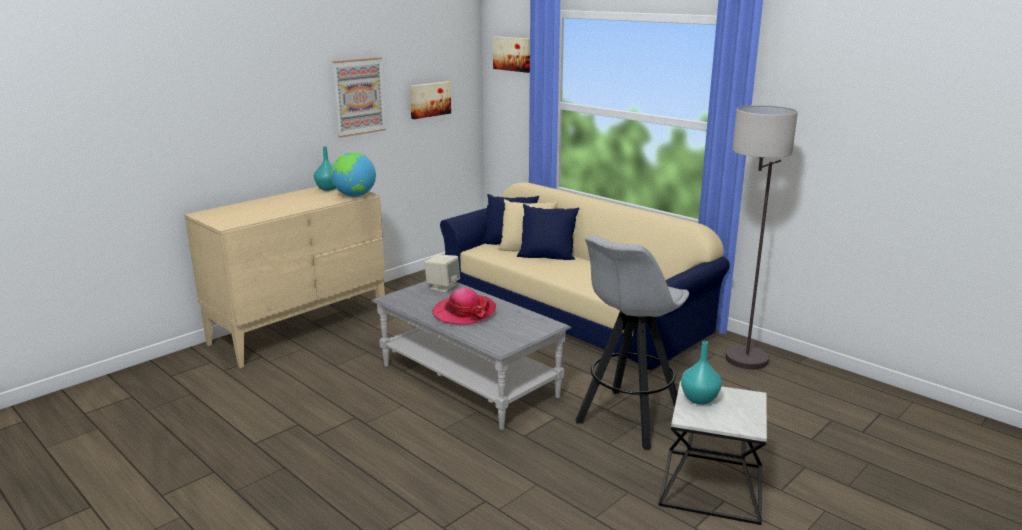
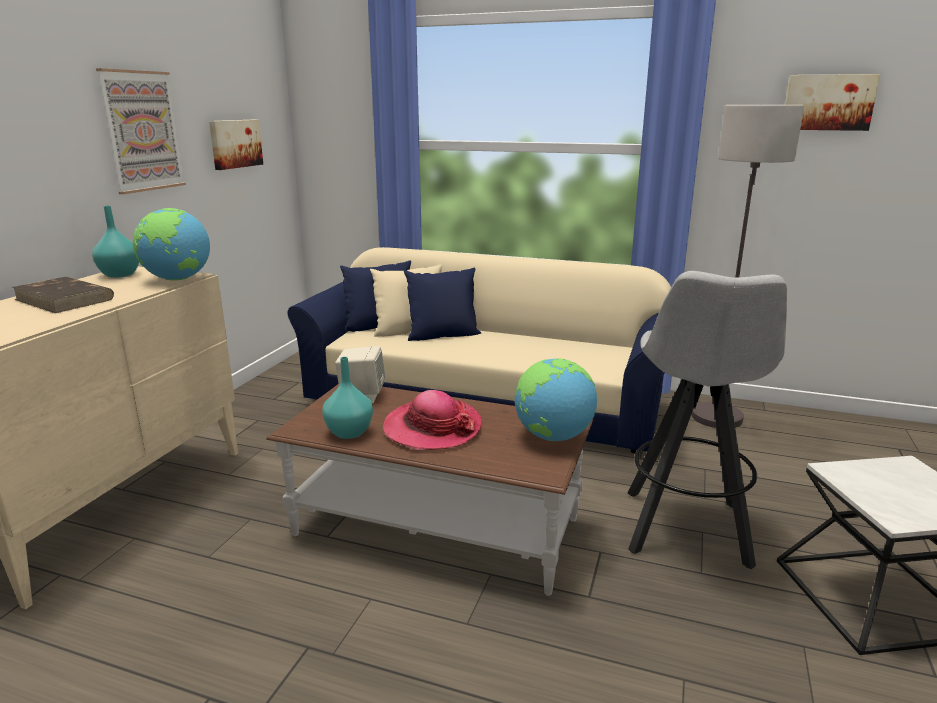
camera: 25 degrees left, 0 degrees up
grey coffee table [371,281,571,430] -> brown coffee table [266,384,593,596]
picture [493,36,530,73] -> picture moved to [785,74,880,131]
turquoise vase [681,341,722,405] -> turquoise vase moved to [322,357,373,439]
none -> brown book [12,277,114,313]
none -> globe [515,358,597,441]

